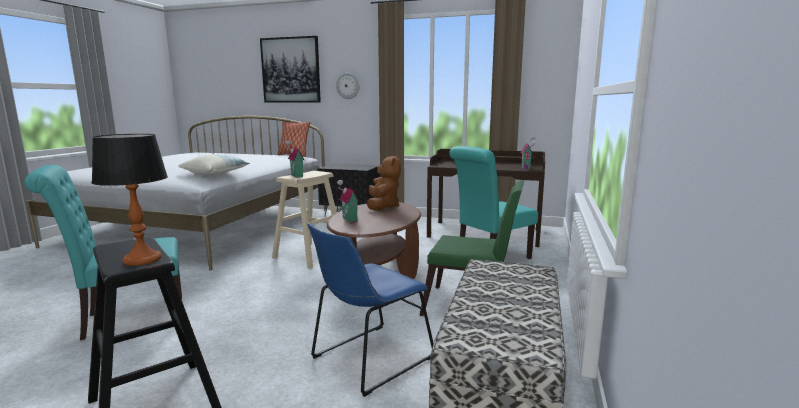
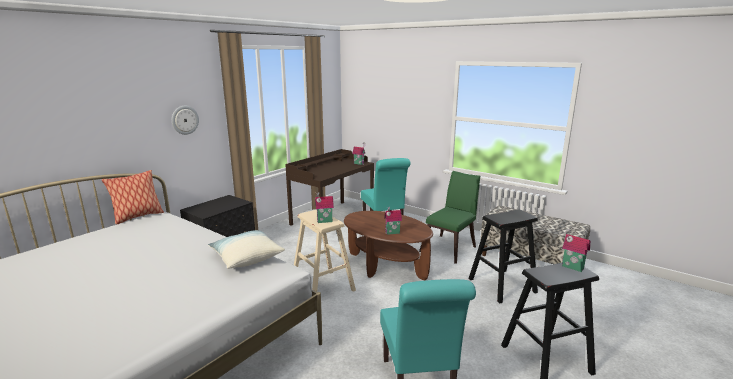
camera: 70 degrees left, 5 degrees up
table lamp [92,134,168,266] -> toy house [562,228,591,272]
picture [260,36,321,103] -> none
blue chair [307,223,434,397] -> black stool [468,210,538,303]
brown plush toy [367,155,401,211] -> none

